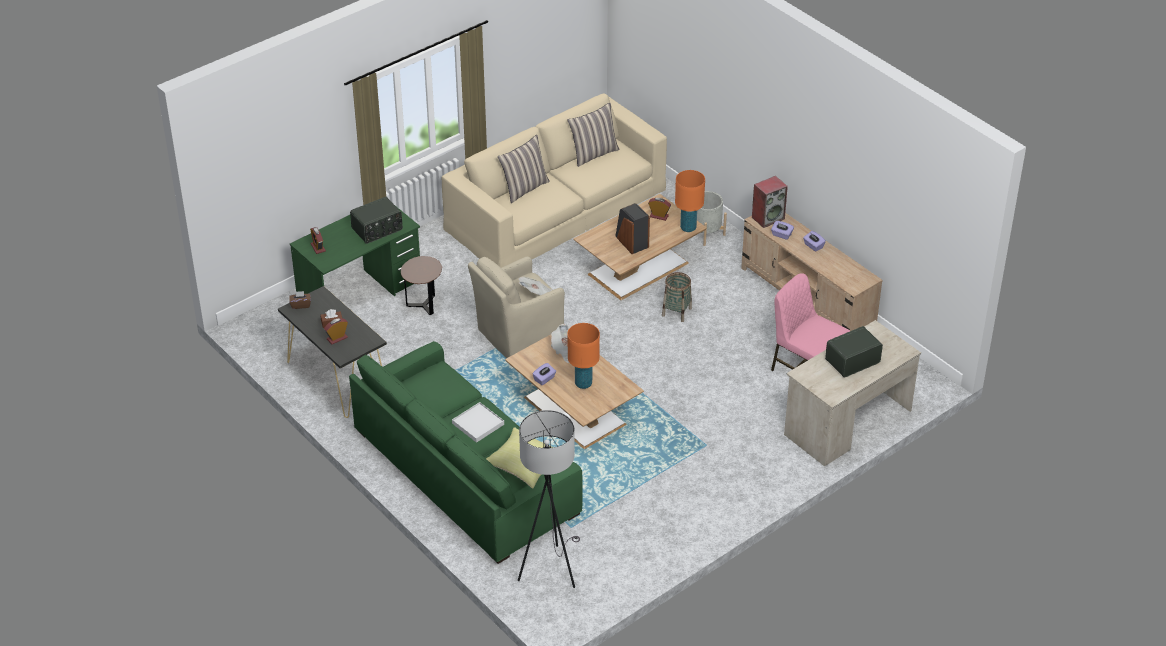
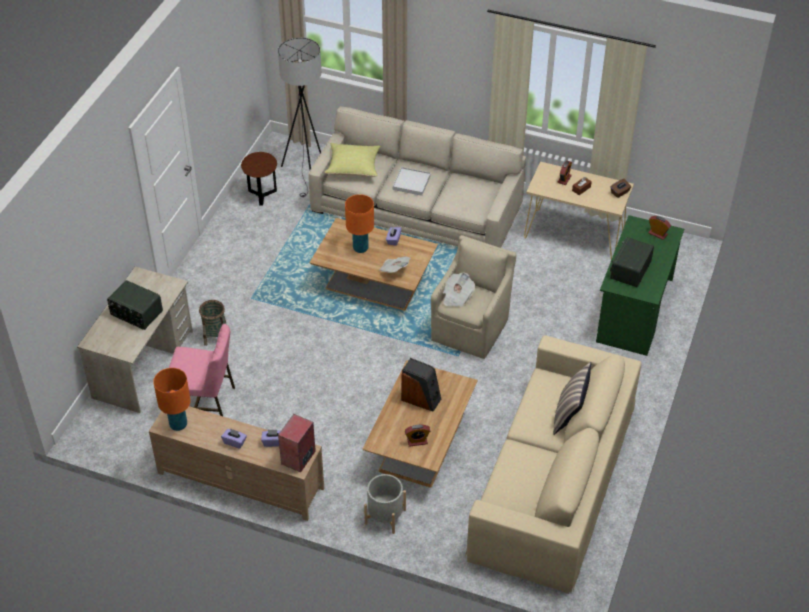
camera: 150 degrees right, 5 degrees up
black console table [278,286,387,418] -> beige console table [524,162,634,259]
green sofa [349,341,583,564] -> beige sofa [308,106,526,248]
brown side table [401,256,442,315] -> brown side table moved to [241,152,277,205]
pillow [568,103,620,167] -> none
basket [662,272,692,322] -> basket moved to [199,300,226,346]
orange table lamp [675,170,705,232] -> orange table lamp moved to [153,368,191,431]
radio [825,326,883,378] -> radio turned 90 degrees clockwise [107,280,163,330]

